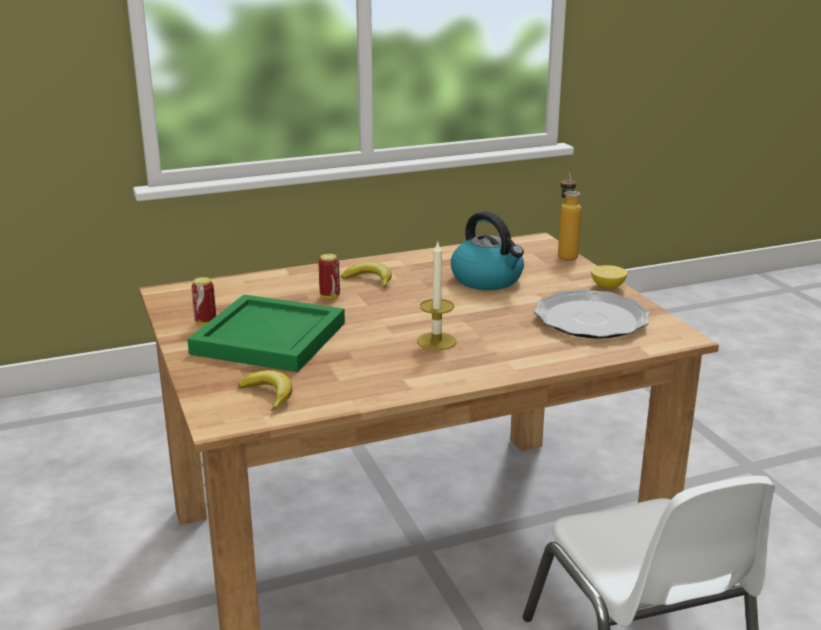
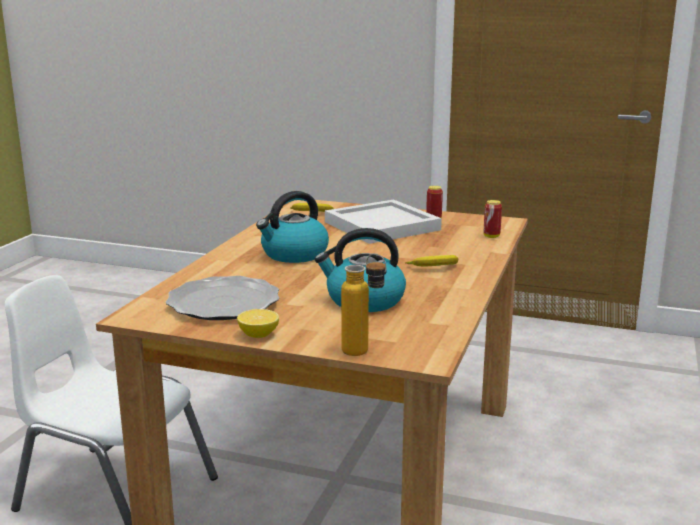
camera: 130 degrees right, 5 degrees down
green tray [187,295,345,372] -> white tray [325,199,442,244]
can [318,254,340,299] -> can moved to [484,200,502,238]
candle [417,242,456,350] -> kettle [256,191,329,263]

